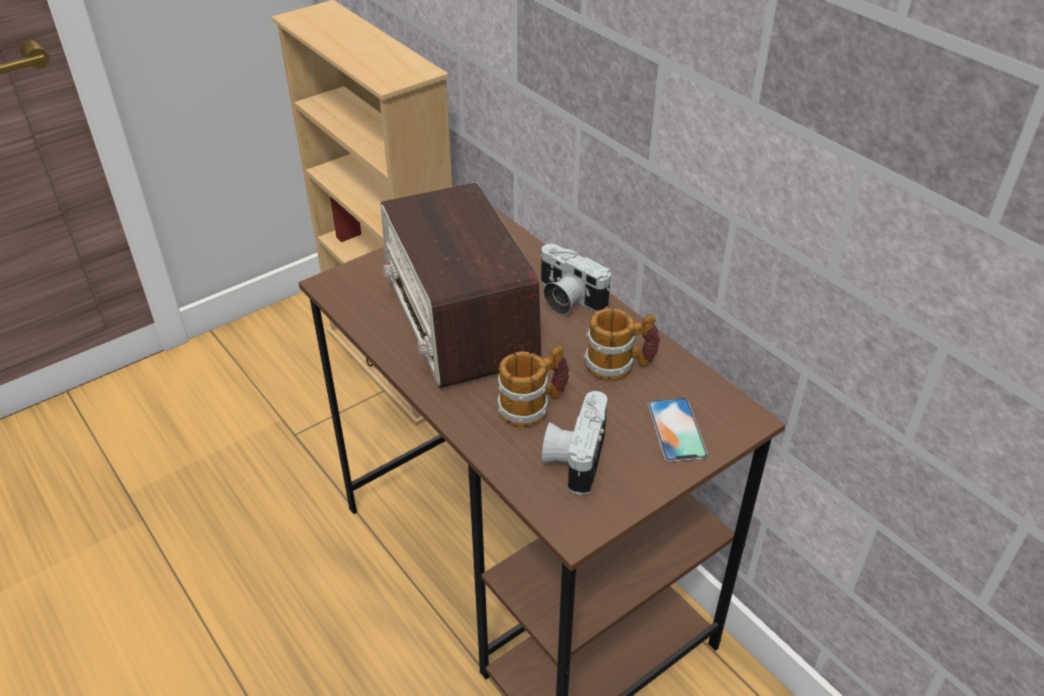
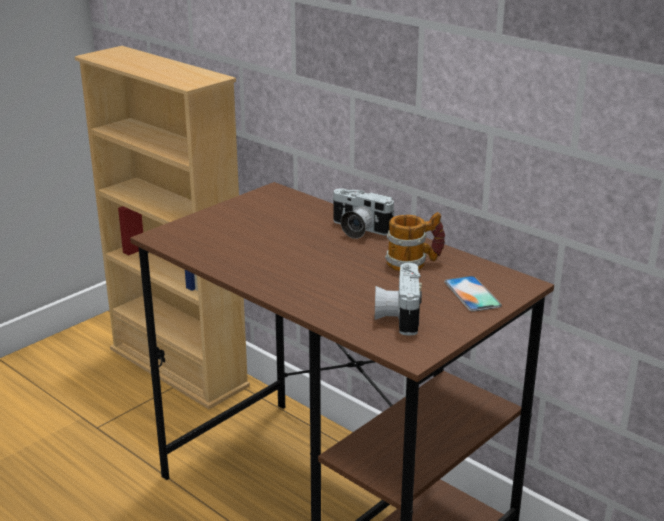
camera: 10 degrees left, 15 degrees down
radio [381,183,541,388] -> none
mug [498,345,569,427] -> none

